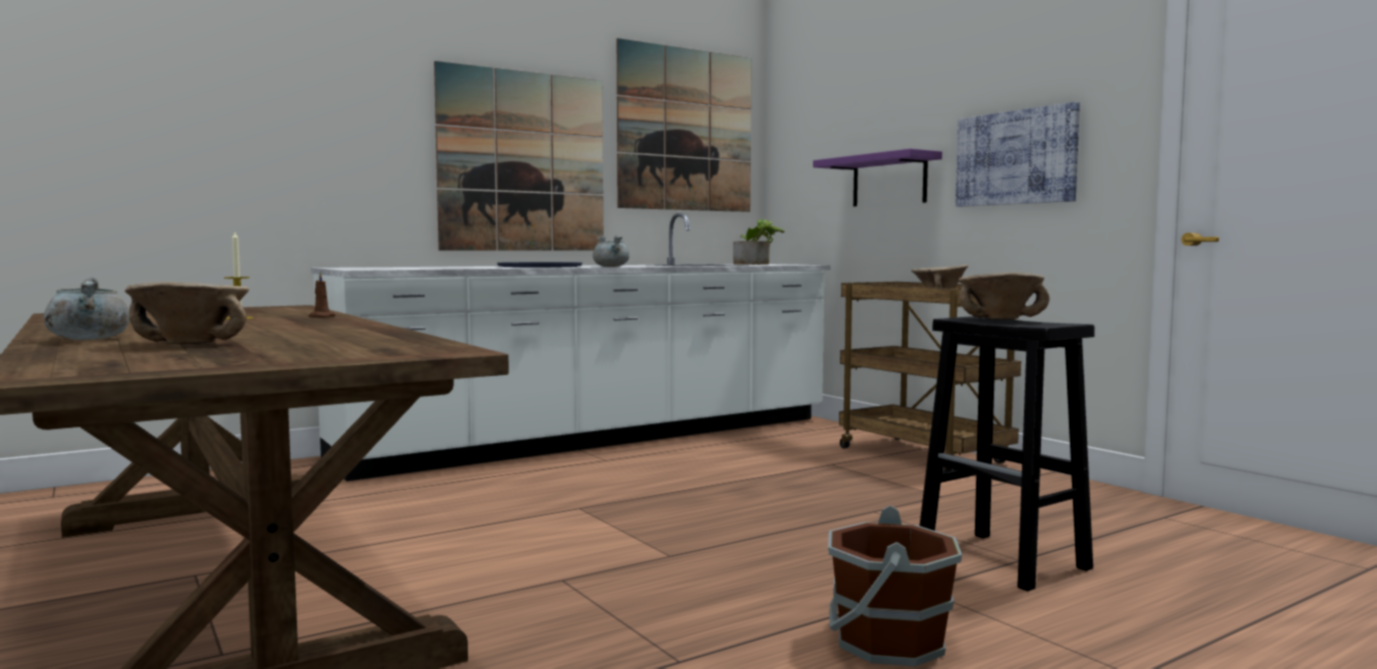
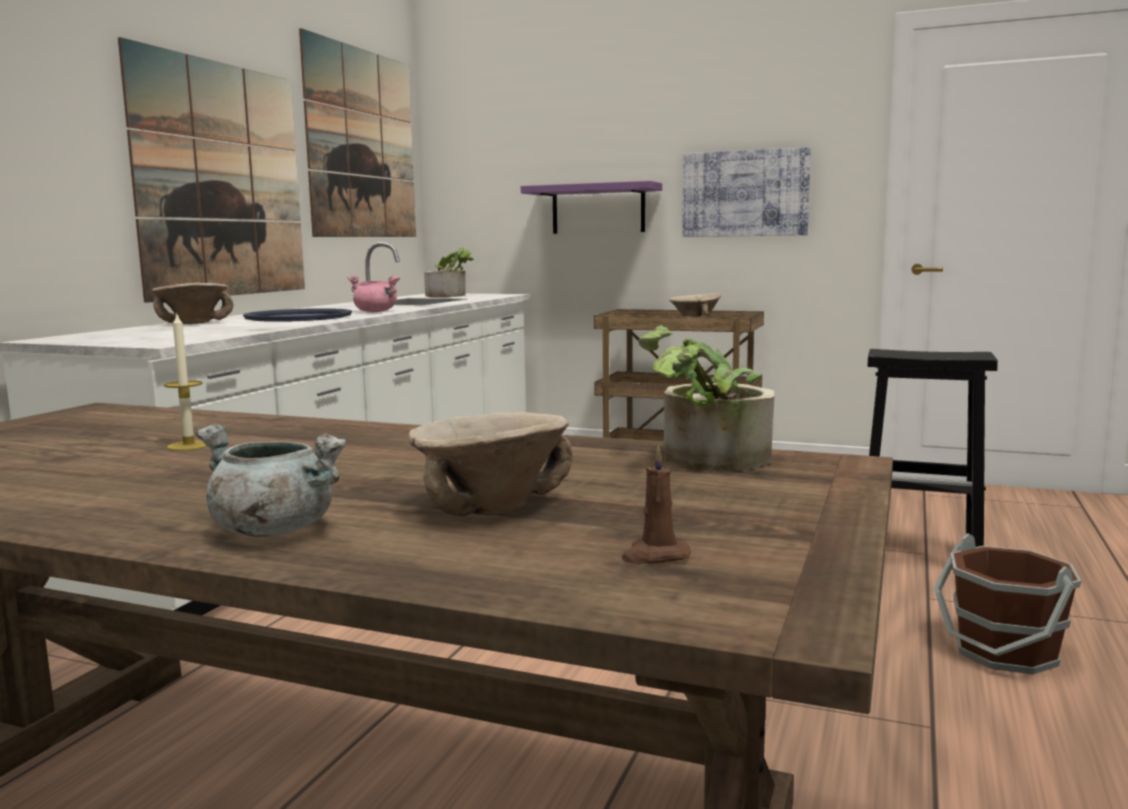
camera: 35 degrees left, 5 degrees up
brown candle [308,272,336,317] -> brown candle moved to [622,445,691,564]
grey cooking pot [593,235,629,267] -> pink cooking pot [347,275,400,312]
beige bowl [958,272,1050,320] -> beige bowl moved to [152,283,234,324]
none -> potted plant [638,325,774,471]

